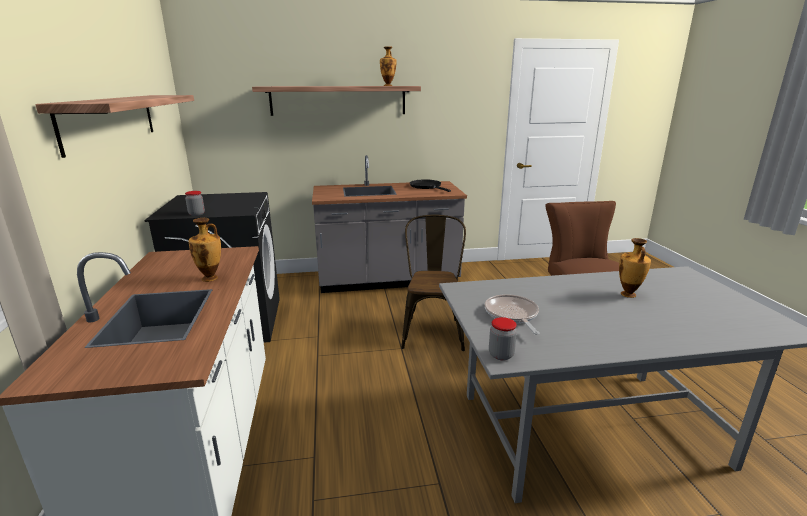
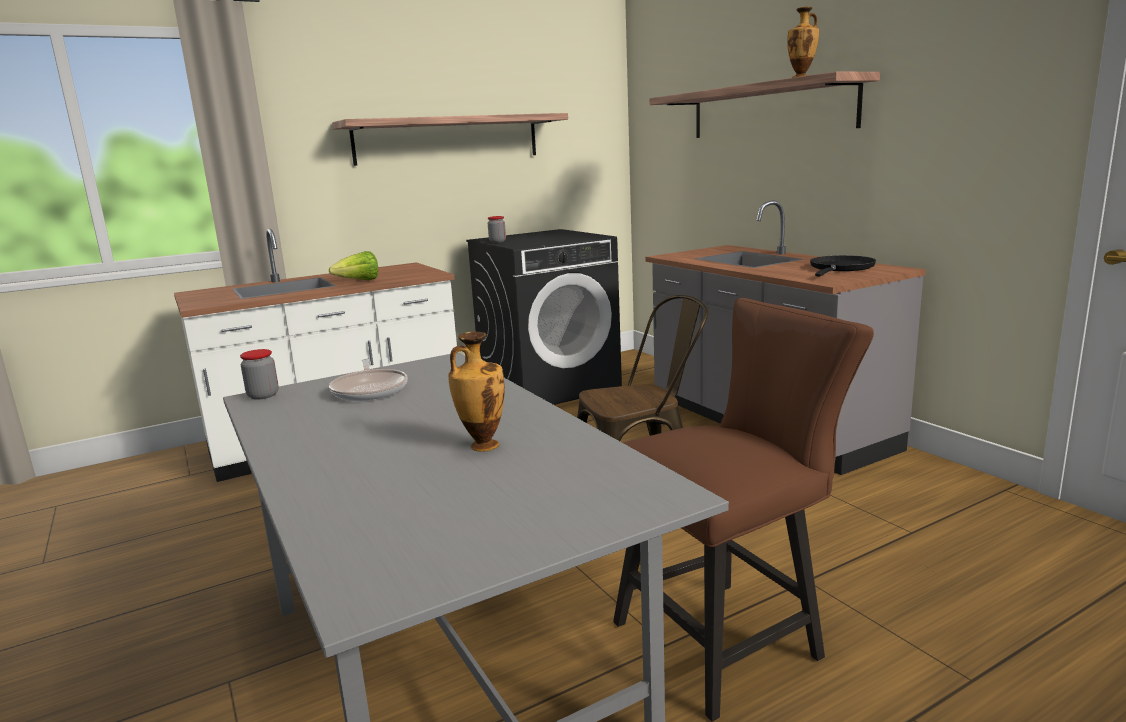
camera: 70 degrees right, 5 degrees down
vase [189,218,221,282] -> lettuce [329,251,378,280]
frying pan [485,294,539,335] -> frying pan turned 105 degrees clockwise [329,359,407,401]

